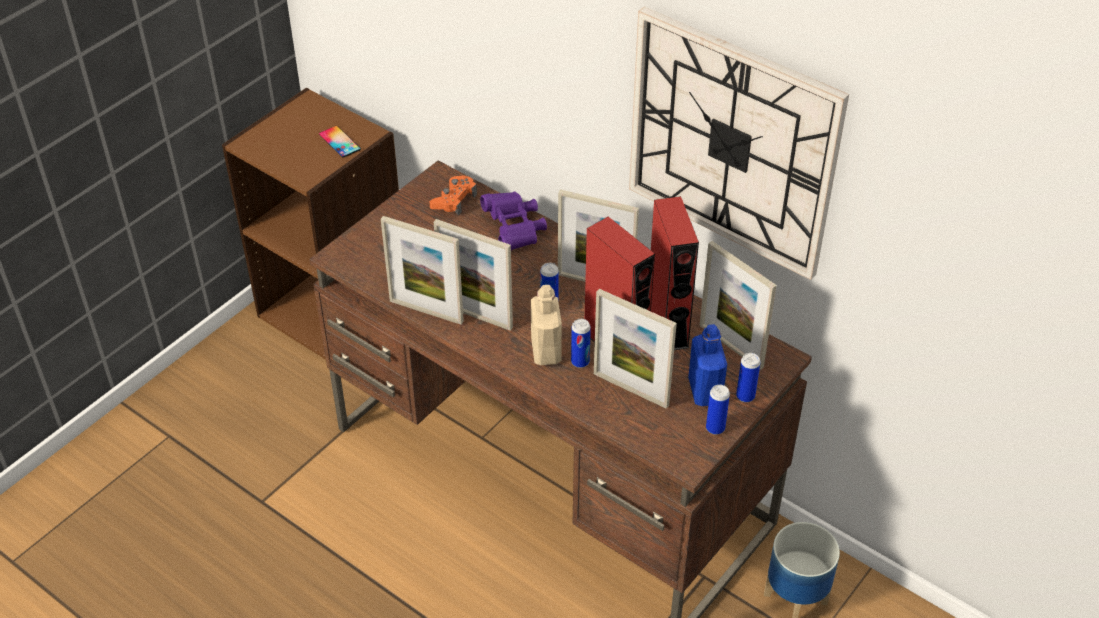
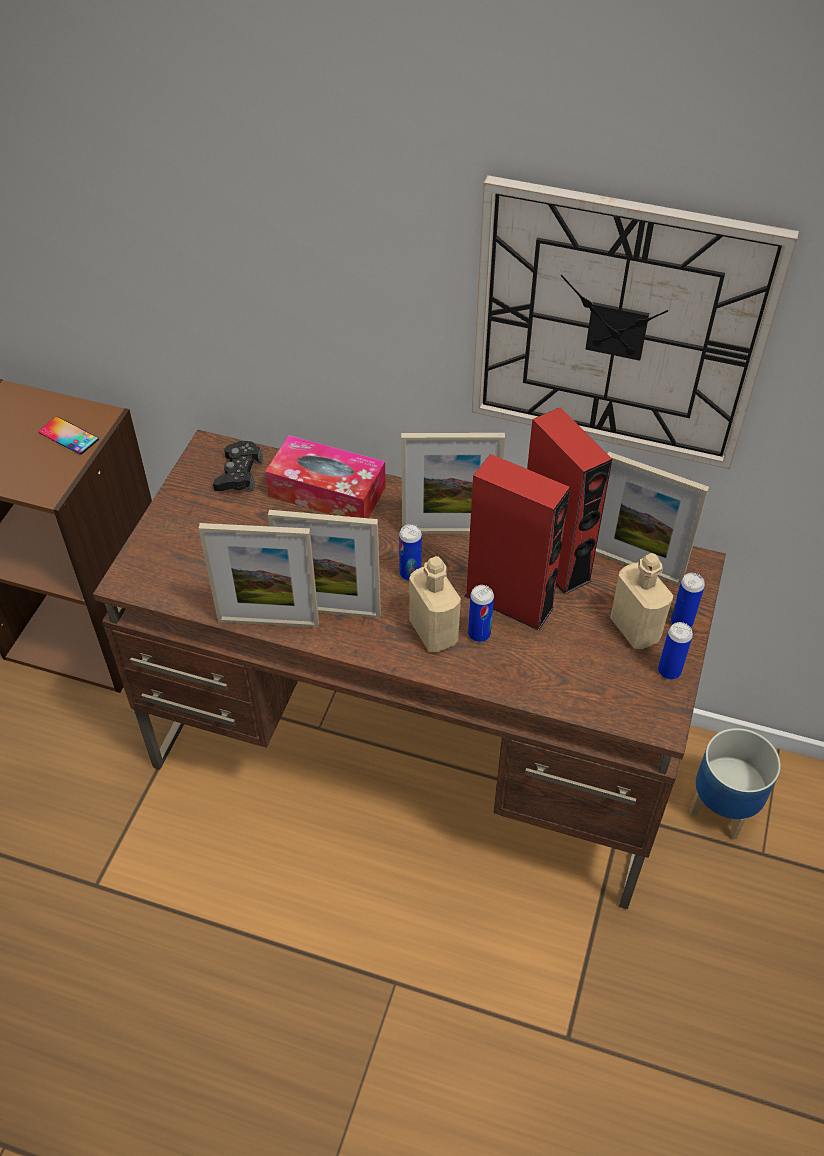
camera: 20 degrees left, 5 degrees up
orange game controller [430,175,477,216] -> black game controller [213,441,263,491]
purple binoculars [480,191,547,250] -> tissue box [265,435,386,518]
picture frame [594,289,677,409] -> none
blue bottle [688,324,727,406] -> beige bottle [610,553,673,649]

